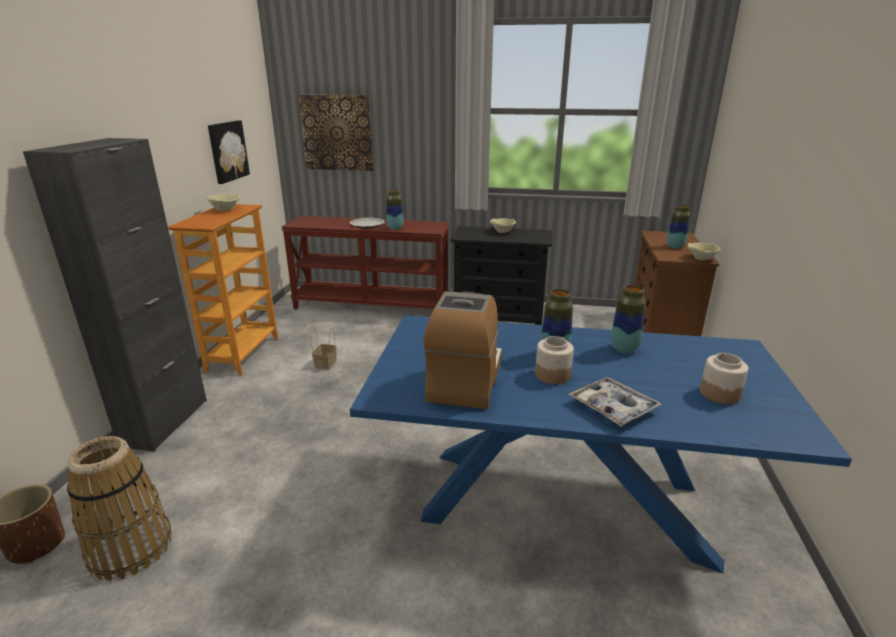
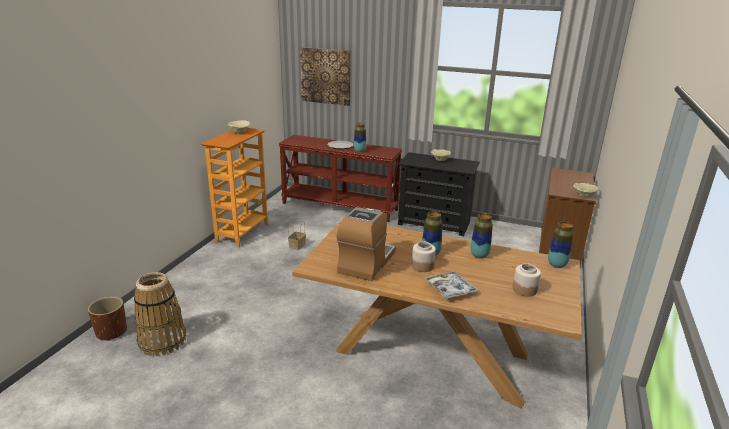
camera: 10 degrees right, 0 degrees up
black cabinet [23,138,207,451] -> none
picture [208,120,250,184] -> none
blue dining table [350,315,852,573] -> brown dining table [292,218,582,408]
vase [667,205,690,249] -> vase moved to [548,222,573,268]

